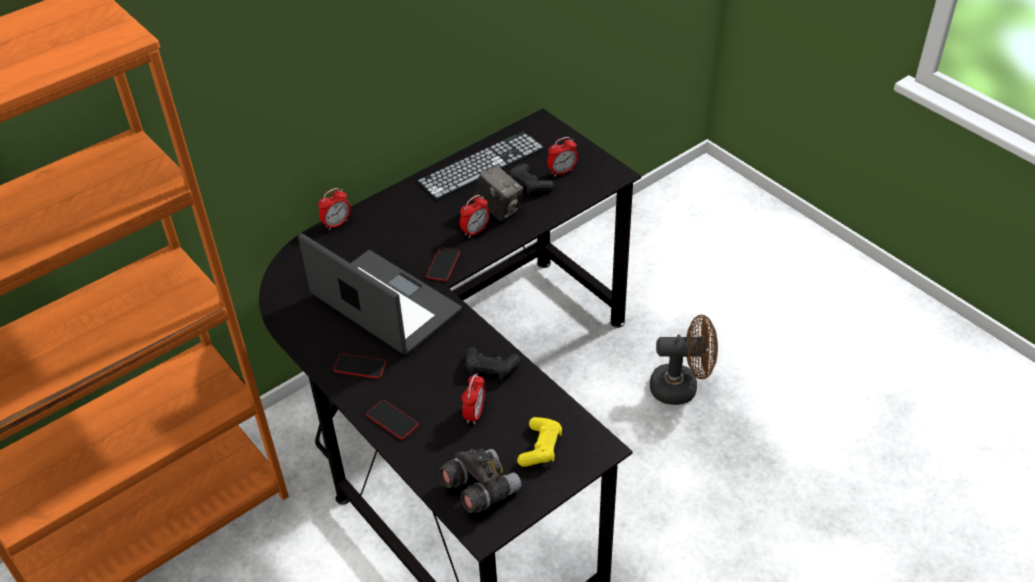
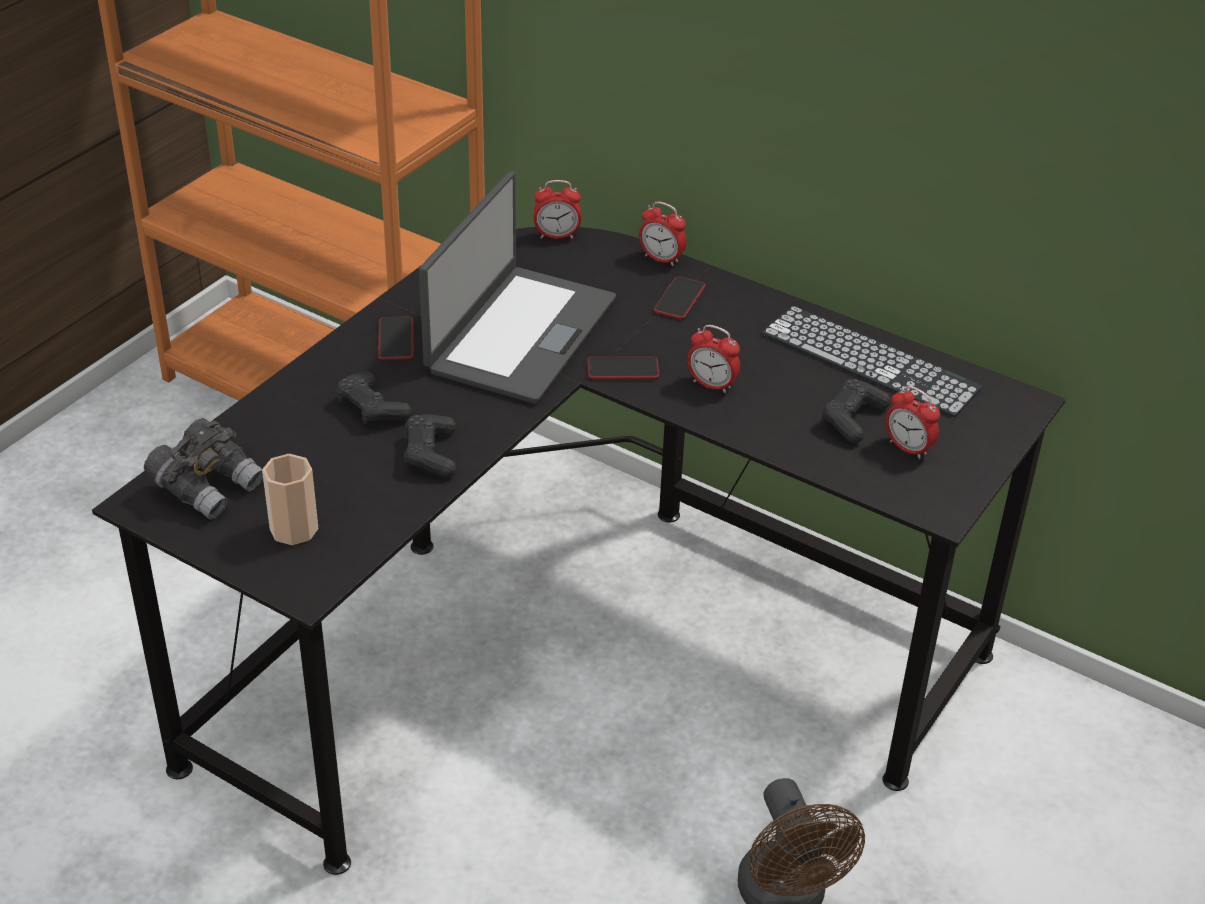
camera: 70 degrees right, 5 degrees down
phone [366,400,419,440] -> phone moved to [654,276,705,319]
alarm clock [462,373,485,425] -> alarm clock moved to [534,180,581,239]
camera [474,165,523,221] -> none
yellow game controller [517,417,562,467] -> cup [262,454,318,545]
none -> black game controller [336,371,412,424]

